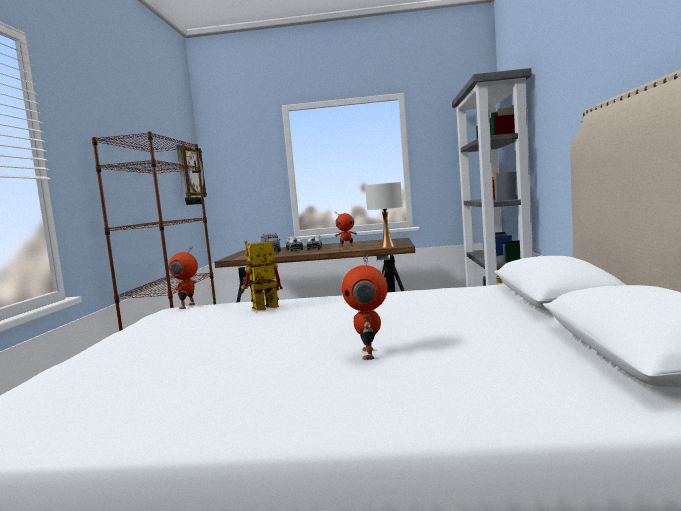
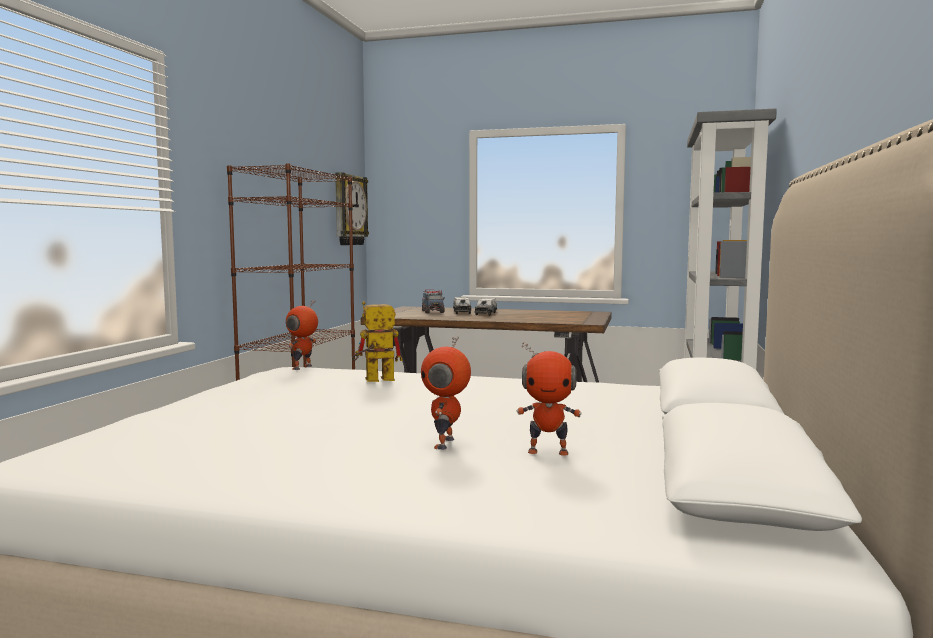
camera: 10 degrees right, 0 degrees up
toy robot [334,212,357,249] -> toy robot moved to [517,342,582,456]
white table lamp [365,182,402,247] -> none

